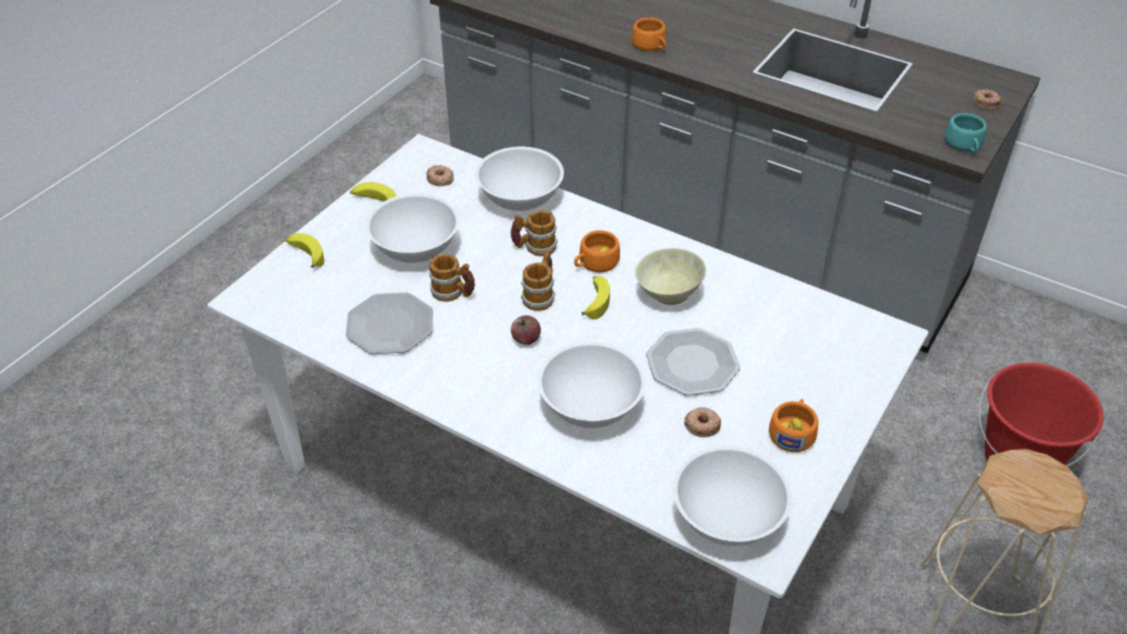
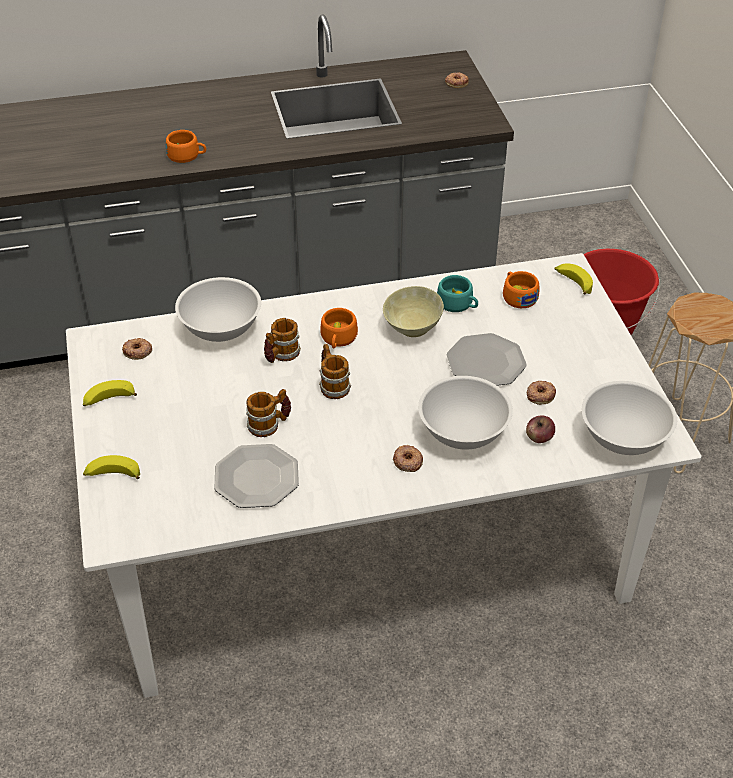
camera: 45 degrees left, 0 degrees up
white bowl [366,193,459,263] -> none
apple [511,315,541,345] -> apple moved to [526,416,555,443]
banana [582,276,610,319] -> banana moved to [555,264,593,294]
orange cup [769,399,818,452] -> orange cup moved to [503,271,539,308]
turquoise cup [945,113,987,153] -> turquoise cup moved to [437,275,478,312]
none -> donut [393,445,423,472]

